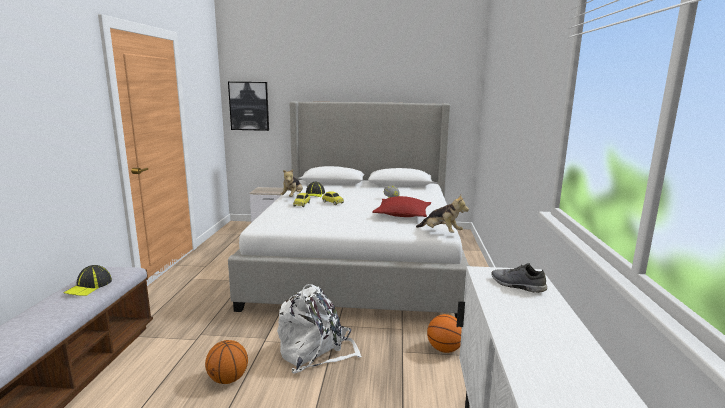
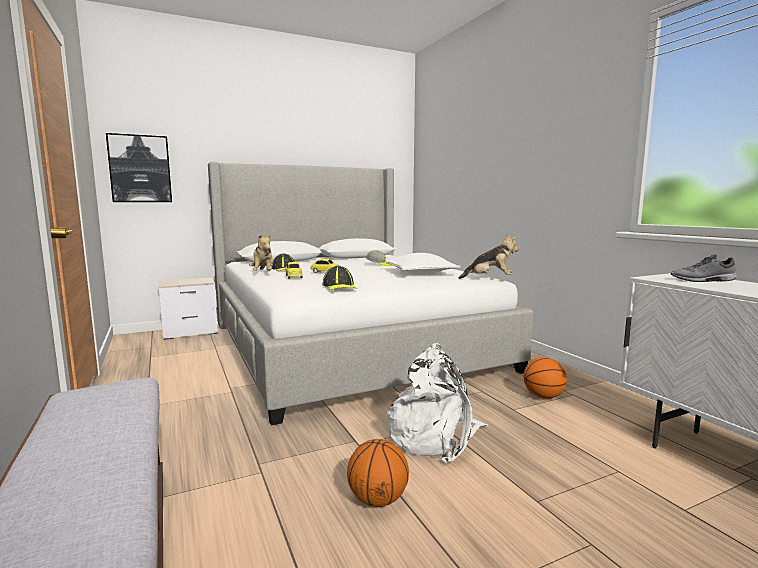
camera: 30 degrees left, 5 degrees down
cap [64,265,112,296] -> cap moved to [323,266,357,290]
red pillow [372,196,431,217] -> white pillow [385,253,461,274]

